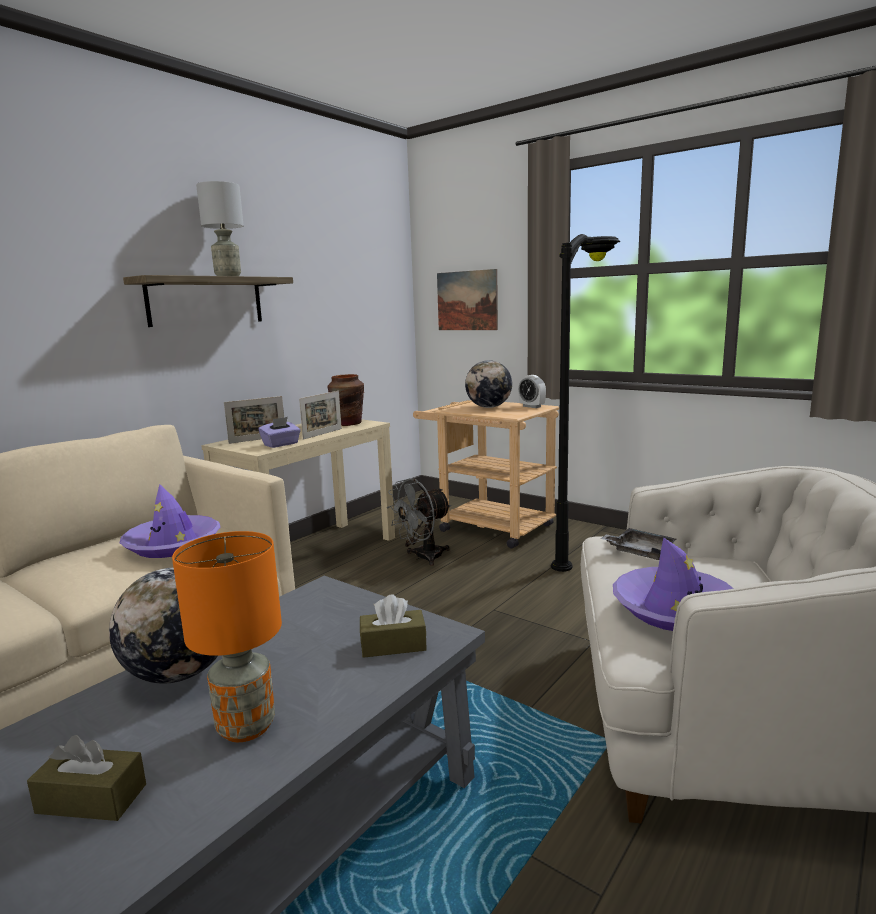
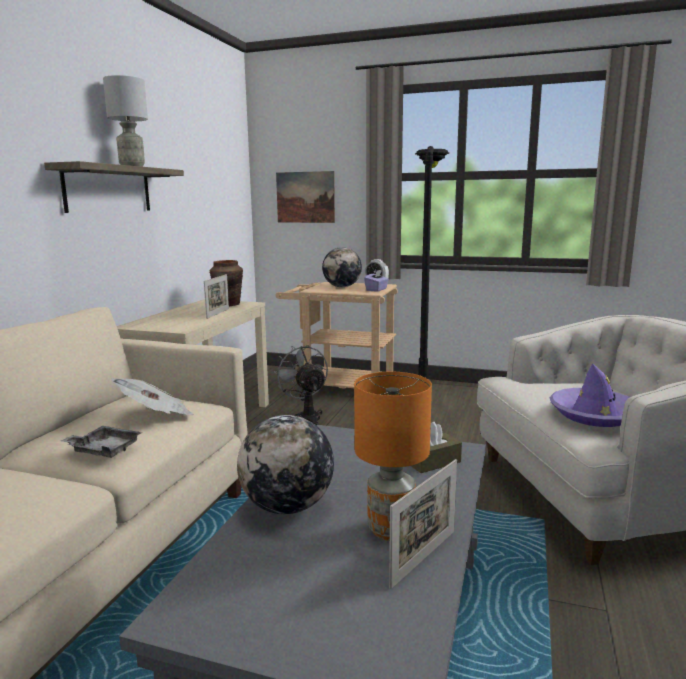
camera: 20 degrees left, 0 degrees up
brown tissue box [27,735,146,821] -> none
purple hat [120,484,220,558] -> newspaper [111,378,194,415]
picture frame [224,396,284,444] -> picture frame moved to [389,459,457,589]
purple tissue box [259,417,301,448] -> purple tissue box moved to [364,270,389,292]
grey fan [387,478,451,566] -> grey fan turned 120 degrees clockwise [274,345,328,426]
grey tray [600,528,676,560] -> grey tray moved to [61,426,142,458]

